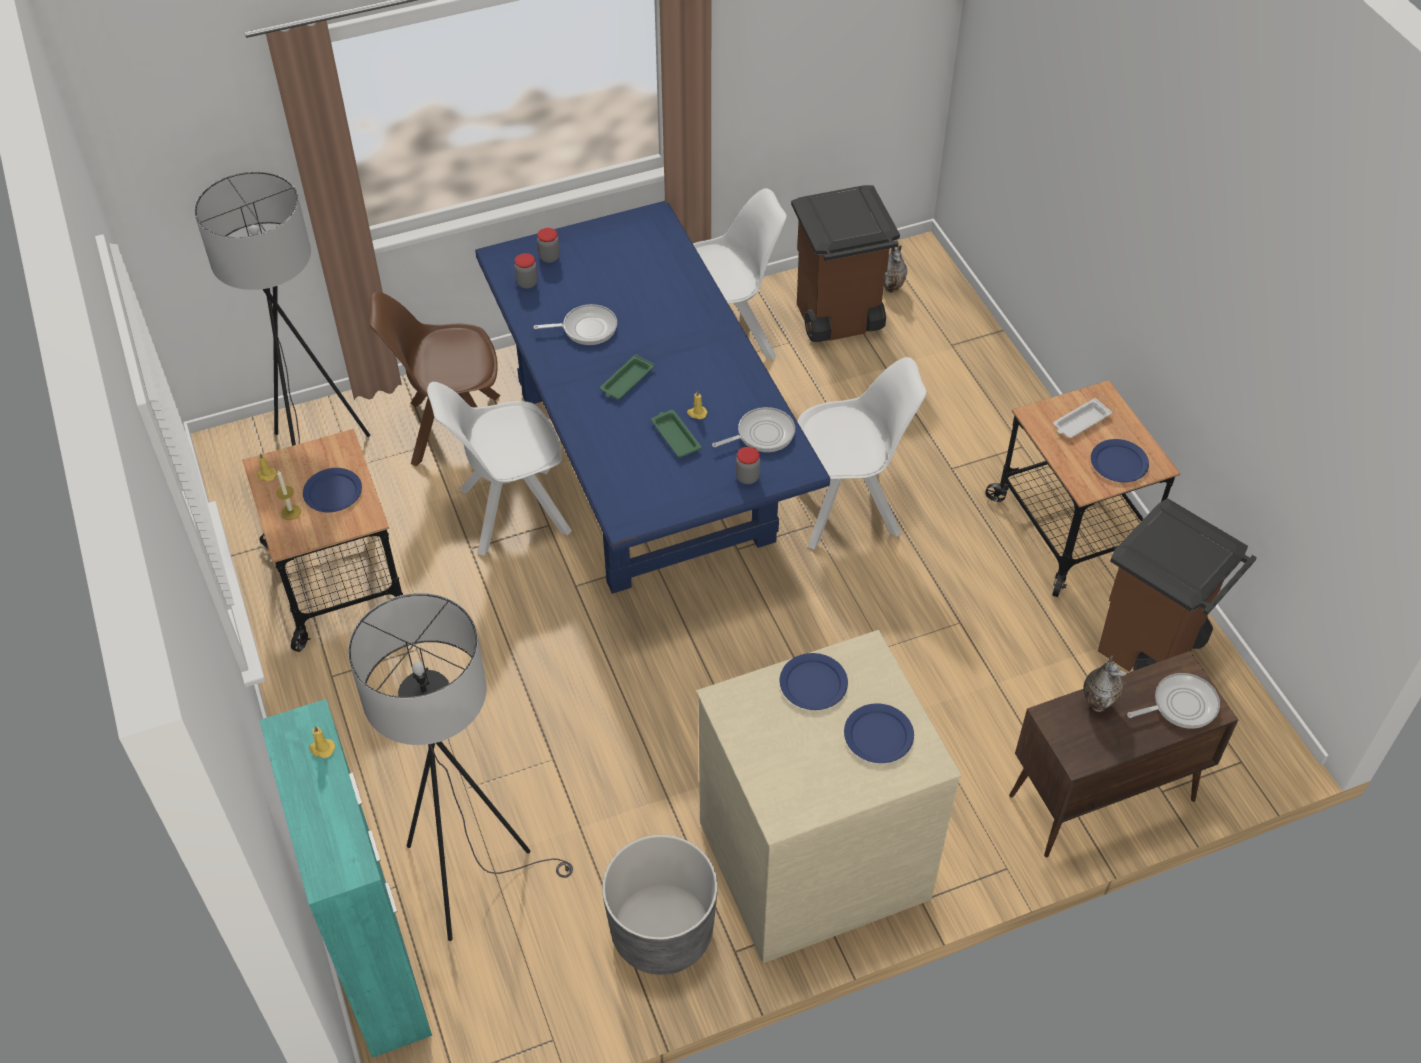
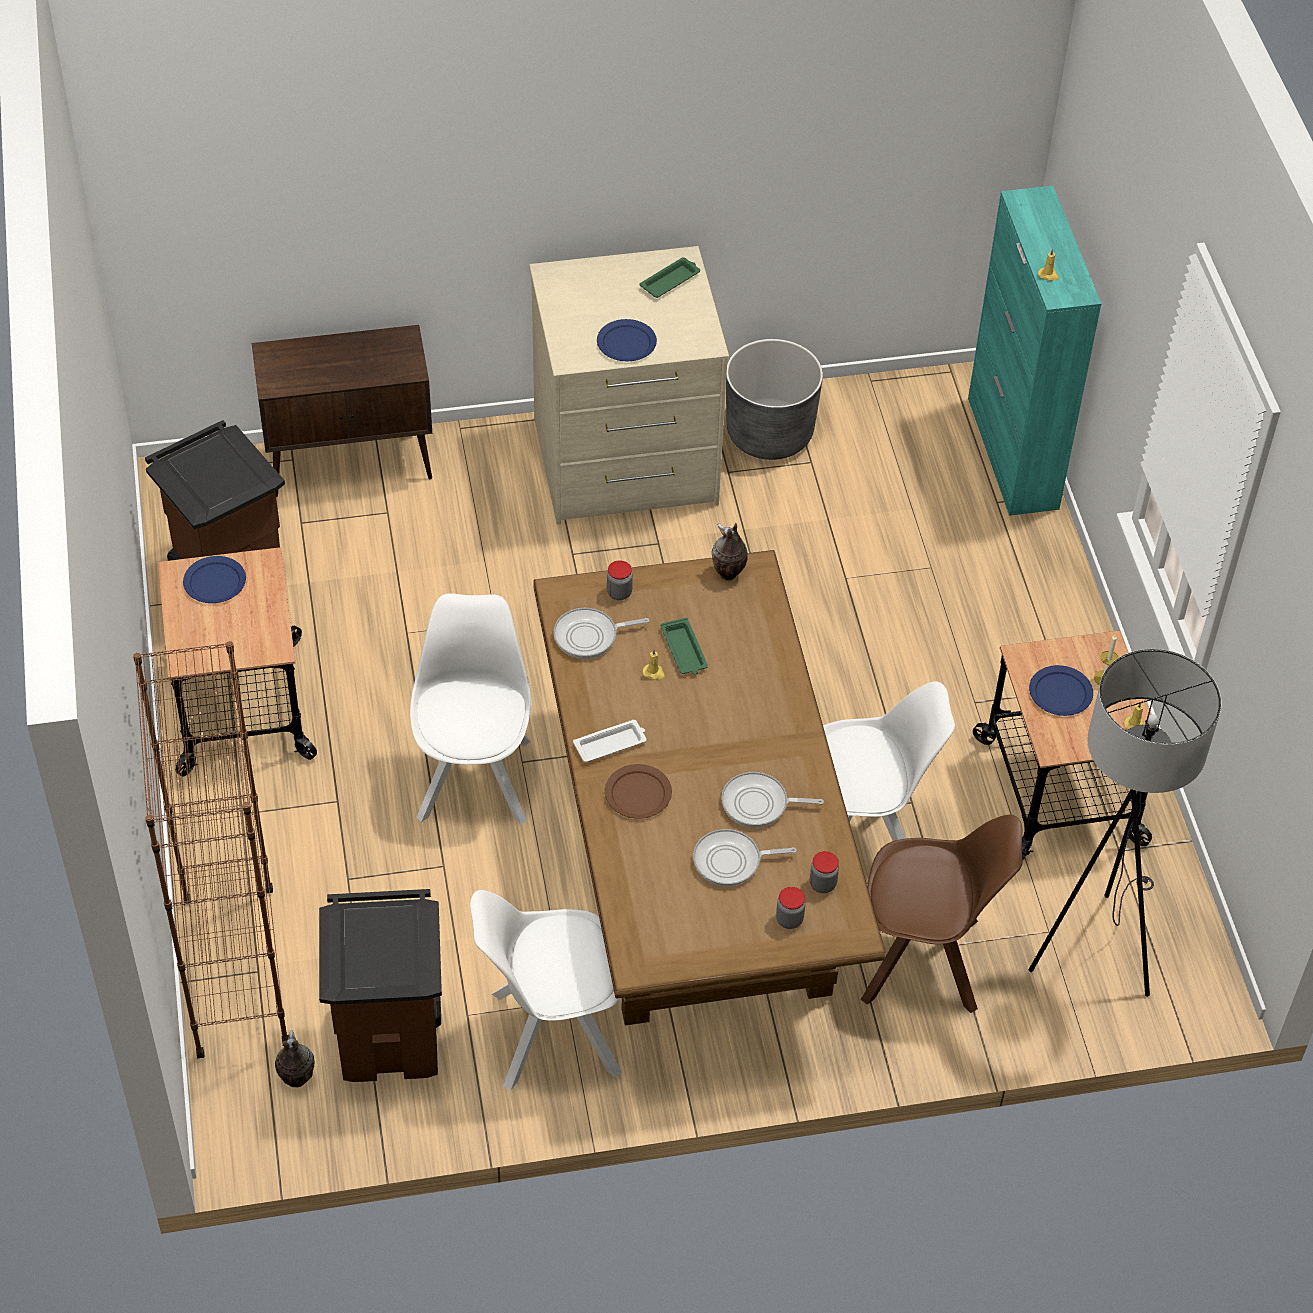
camera: 170 degrees left, 0 degrees up
grey floor lamp [348,593,573,941] -> none
blue dining table [475,201,830,594] -> brown dining table [533,550,886,1025]
green tray [600,354,654,399] -> green tray moved to [640,257,700,298]
white chair [797,357,927,549] -> white chair turned 90 degrees clockwise [410,593,531,825]
blue plate [844,703,914,763] -> none
white tray [1053,398,1112,438] -> white tray moved to [573,720,647,762]
vase [1083,655,1127,712] -> vase moved to [712,523,747,581]
frying pan [1127,673,1220,729] -> frying pan moved to [693,829,797,887]
none -> brown bookcase [133,641,289,1058]
none -> brown plate [605,764,672,819]

